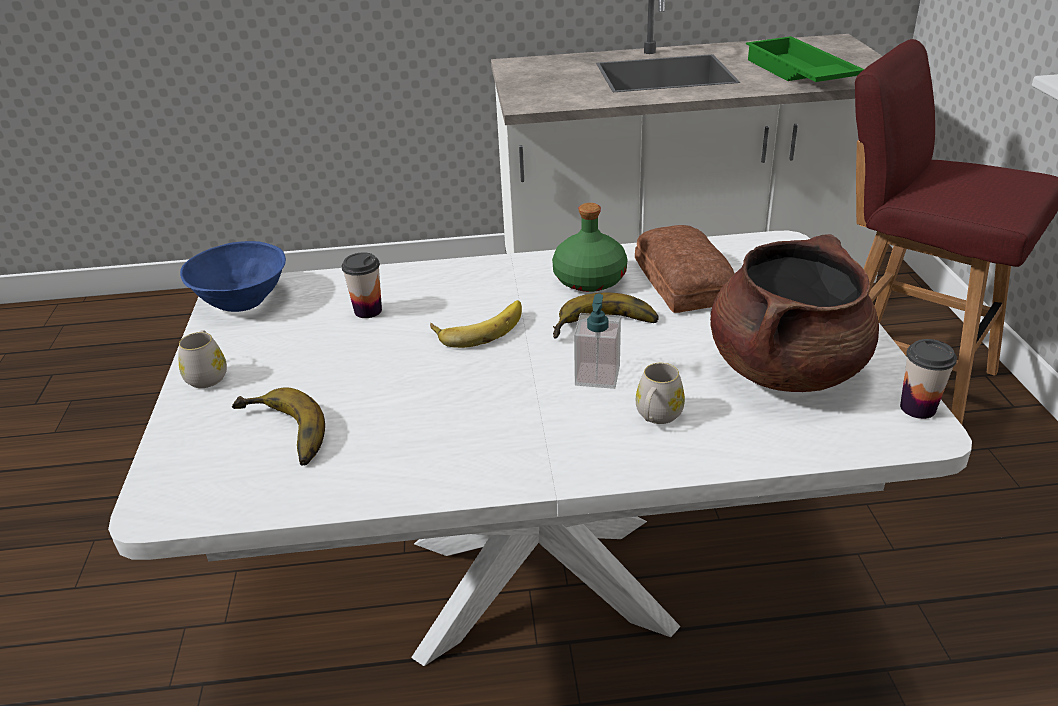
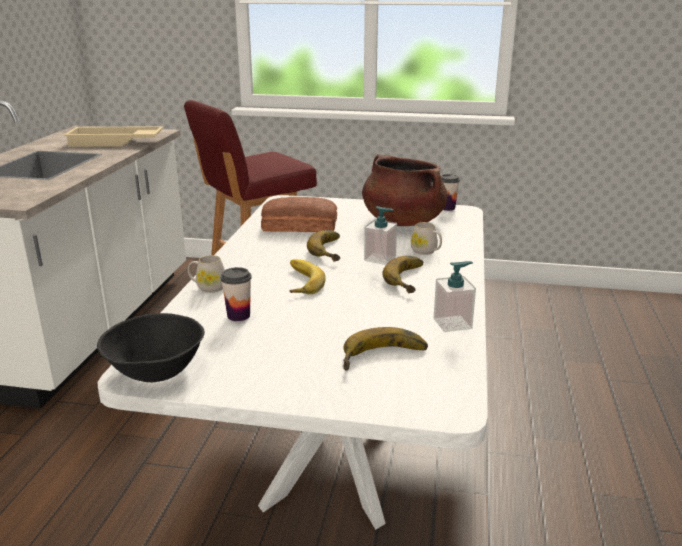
camera: 75 degrees left, 10 degrees down
white mug [178,330,227,388] -> white mug moved to [188,255,225,293]
blue bowl [180,241,286,312] -> black bowl [97,313,205,382]
green bottle [552,203,628,292] -> none
green tray [746,36,864,82] -> beige tray [64,126,163,147]
none -> banana [383,256,423,293]
none -> soap dispenser [434,261,476,332]

